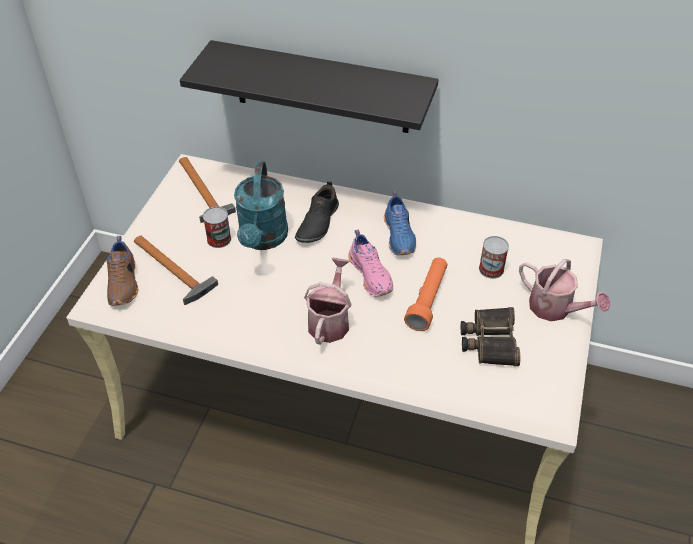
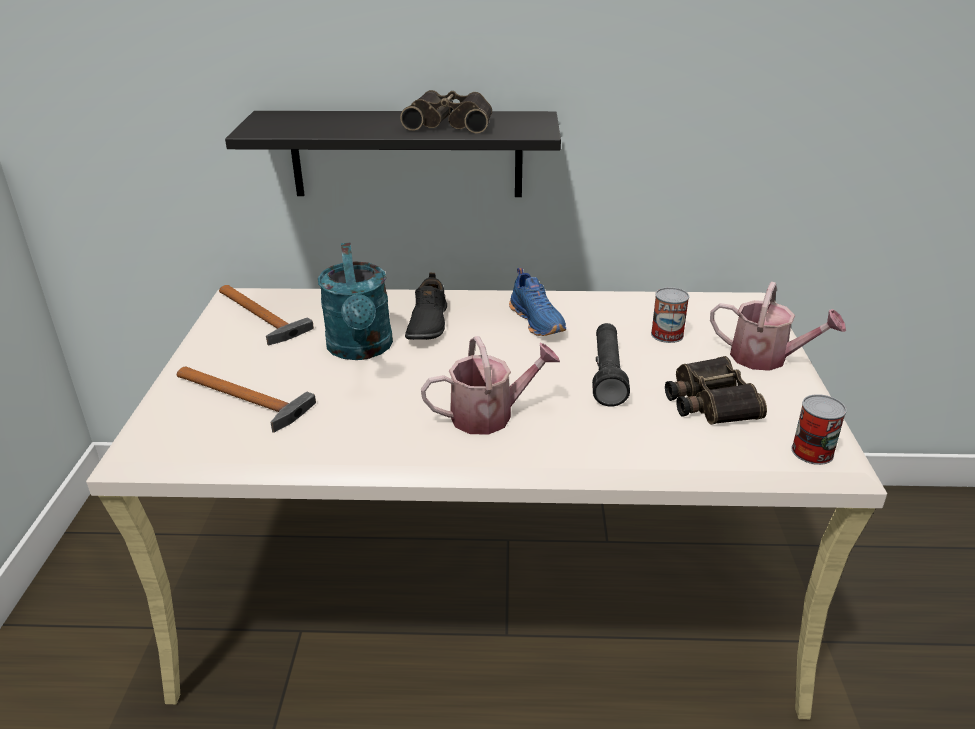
camera: 15 degrees left, 15 degrees down
brown shoe [107,236,138,306] -> none
can [203,207,231,248] -> can moved to [792,394,847,465]
watering can [304,258,352,345] -> watering can turned 75 degrees clockwise [421,336,560,434]
pink shoe [348,229,393,297] -> none
orange flashlight [404,258,447,331] -> black flashlight [592,323,630,407]
none -> binoculars [400,90,492,134]

